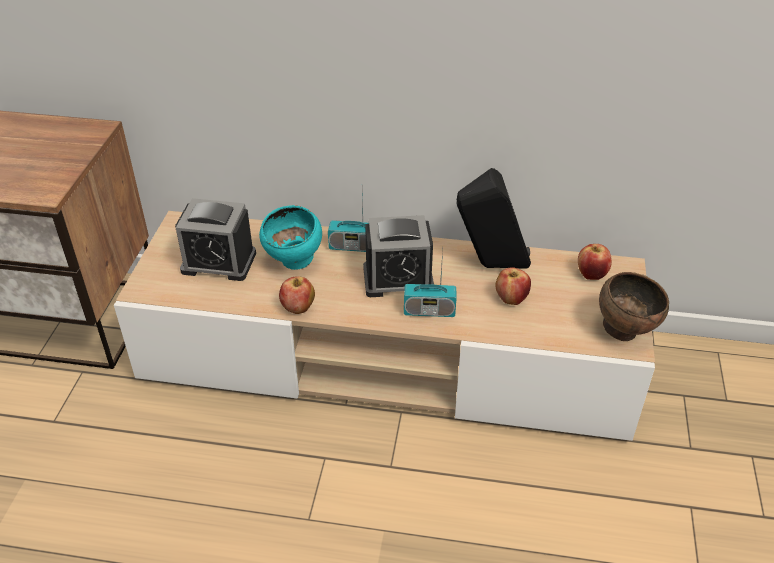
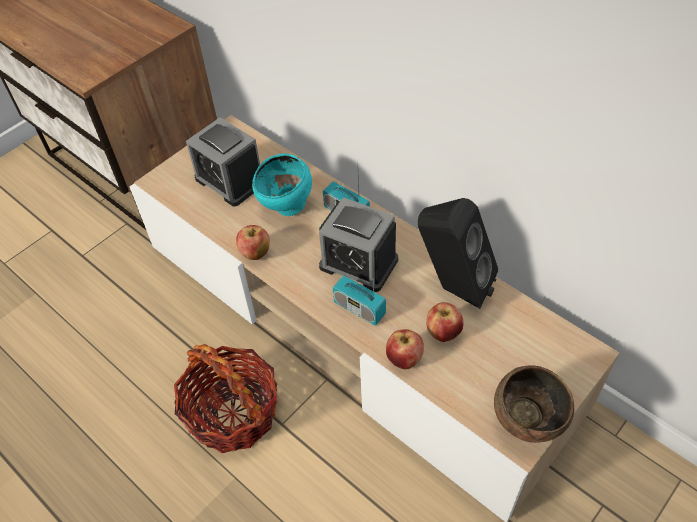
camera: 35 degrees right, 10 degrees up
apple [578,244,612,280] -> apple moved to [386,329,424,369]
none -> basket [174,344,277,453]

